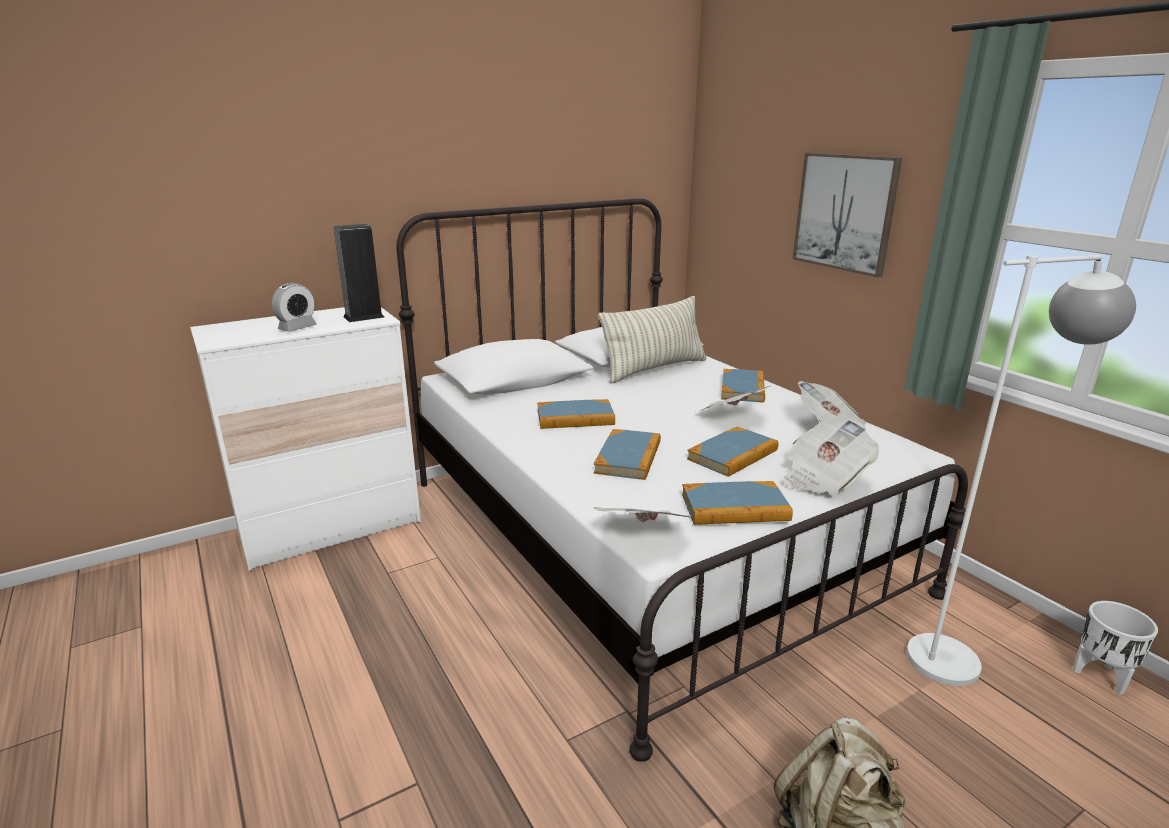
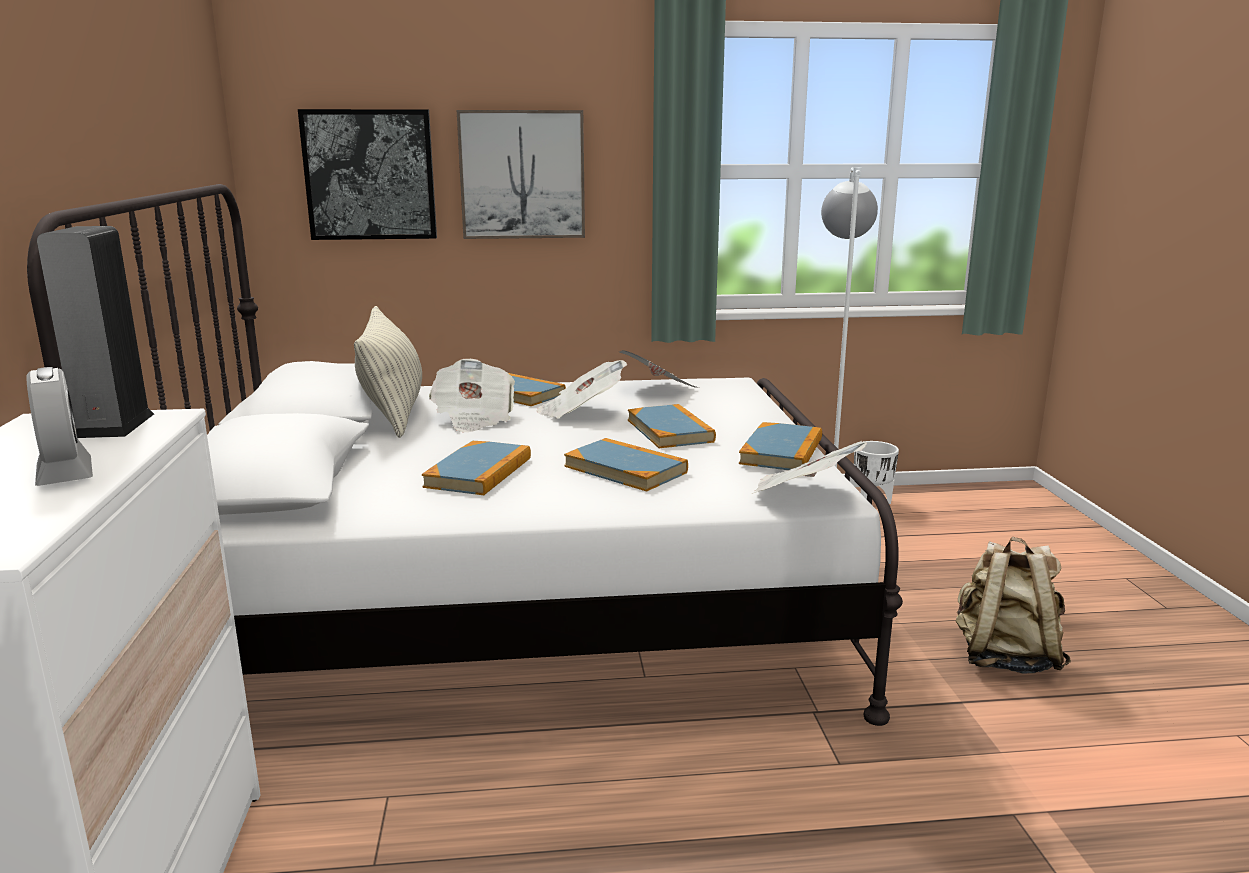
camera: 65 degrees left, 5 degrees down
newspaper [783,420,879,495] -> newspaper moved to [429,359,515,432]
none -> picture [298,109,437,240]

